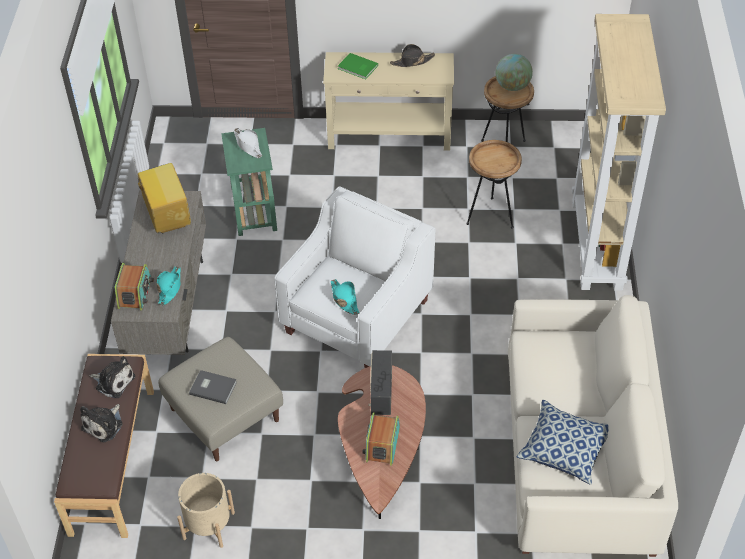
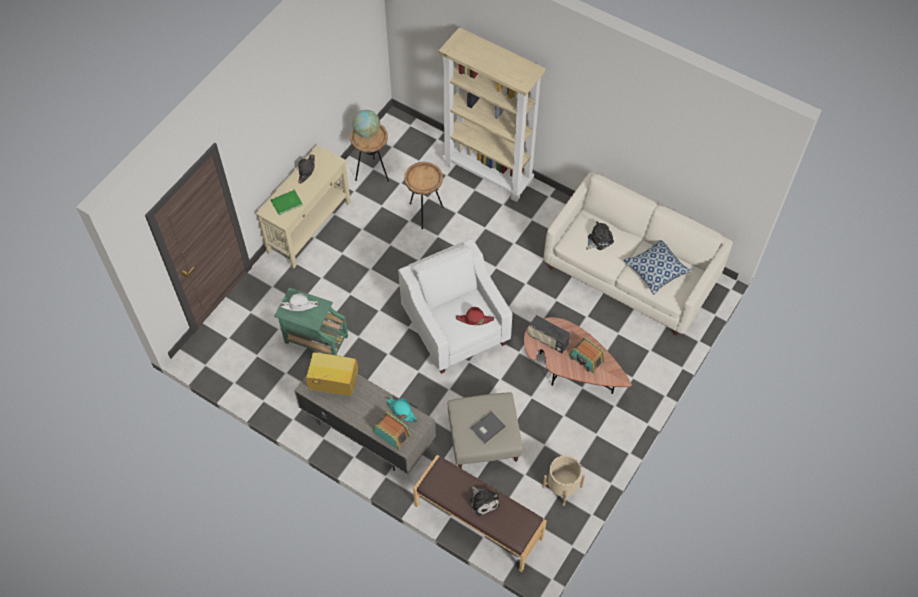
camera: 60 degrees left, 10 degrees up
plush toy [89,356,135,398] -> plush toy moved to [586,221,614,250]
turquoise hat [331,279,360,315] -> red hat [456,307,494,325]

